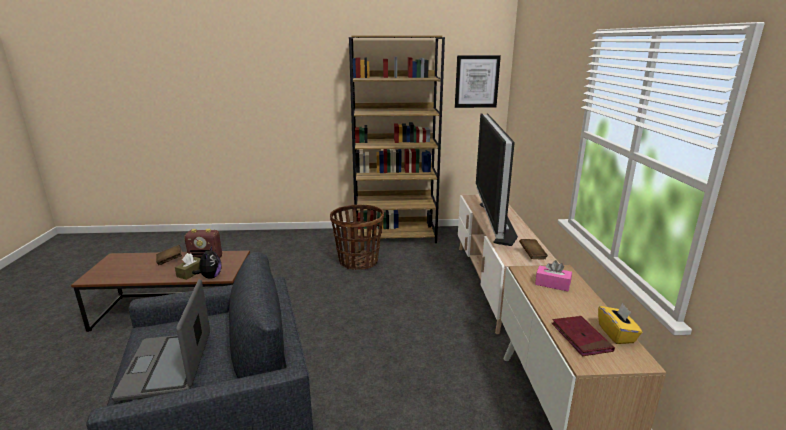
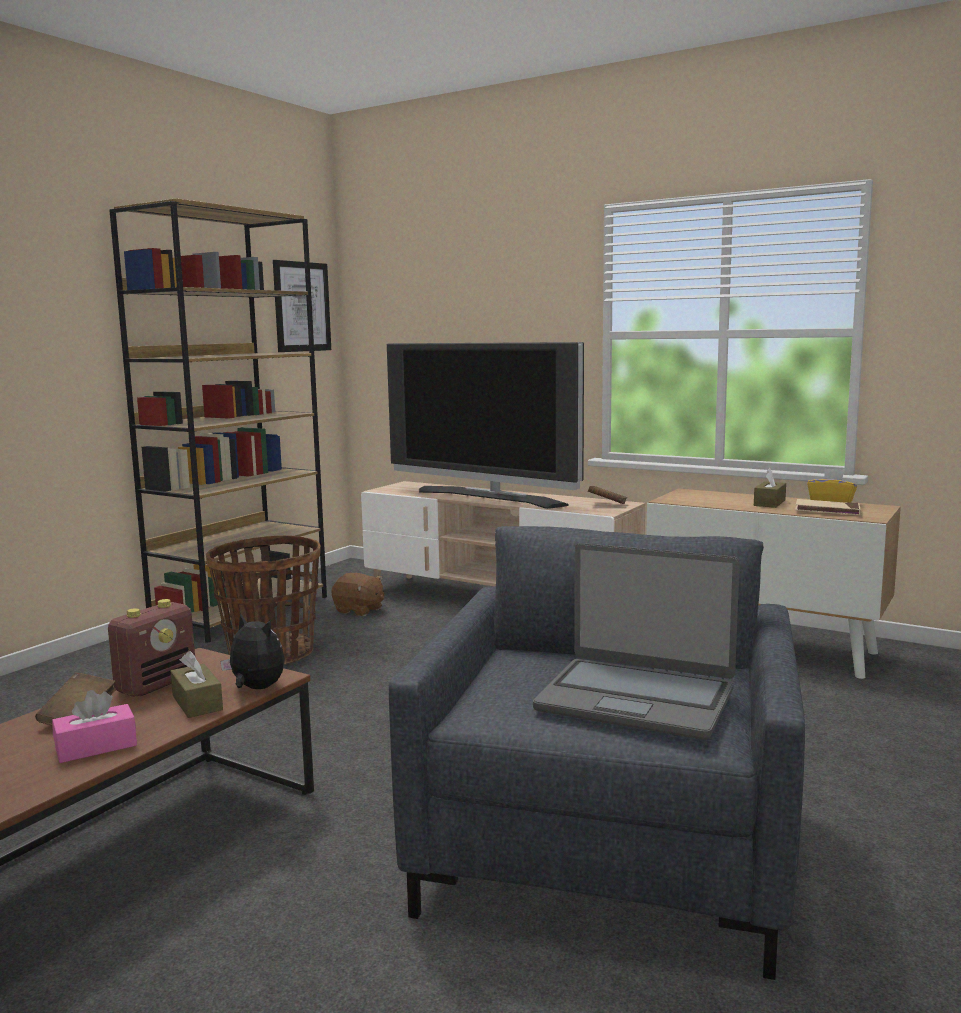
camera: 55 degrees left, 10 degrees down
pink tissue box [535,260,572,291] -> pink tissue box moved to [52,690,137,763]
red book [552,316,615,356] -> beige book [795,499,861,516]
none -> brown plush toy [331,573,384,616]
none -> brown tissue box [754,468,786,508]

